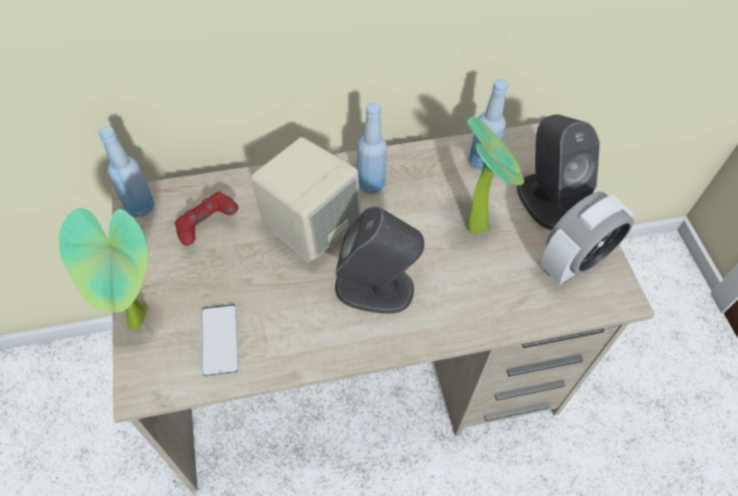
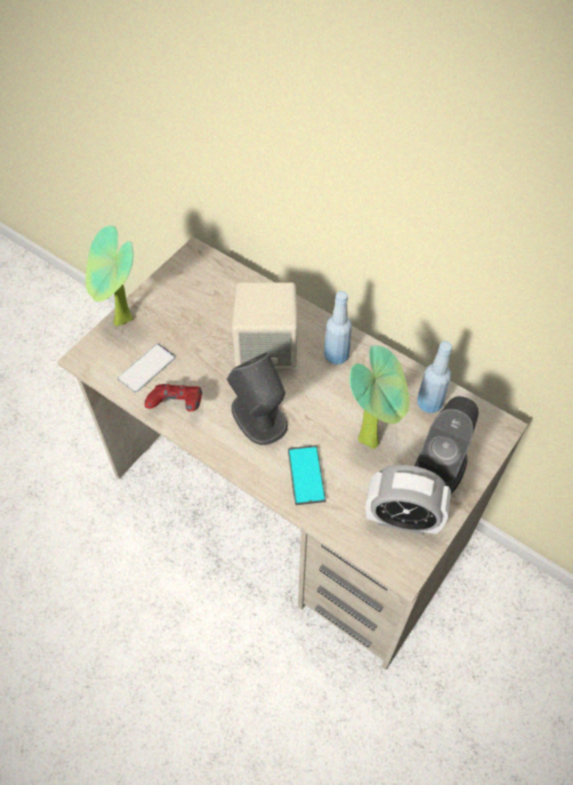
camera: 50 degrees right, 0 degrees up
blue bottle [99,126,155,217] -> none
red game controller [175,192,238,246] -> red game controller moved to [144,384,202,412]
none -> phone [288,445,326,505]

